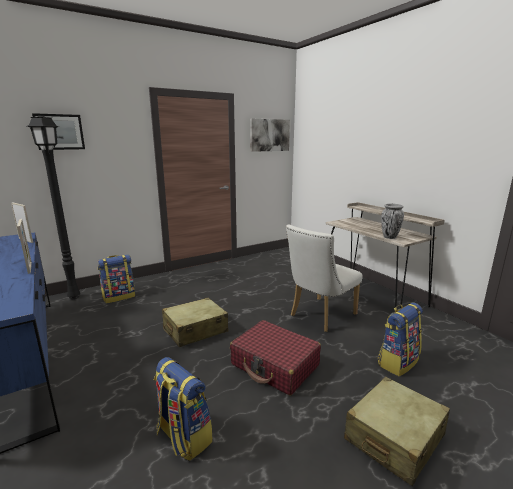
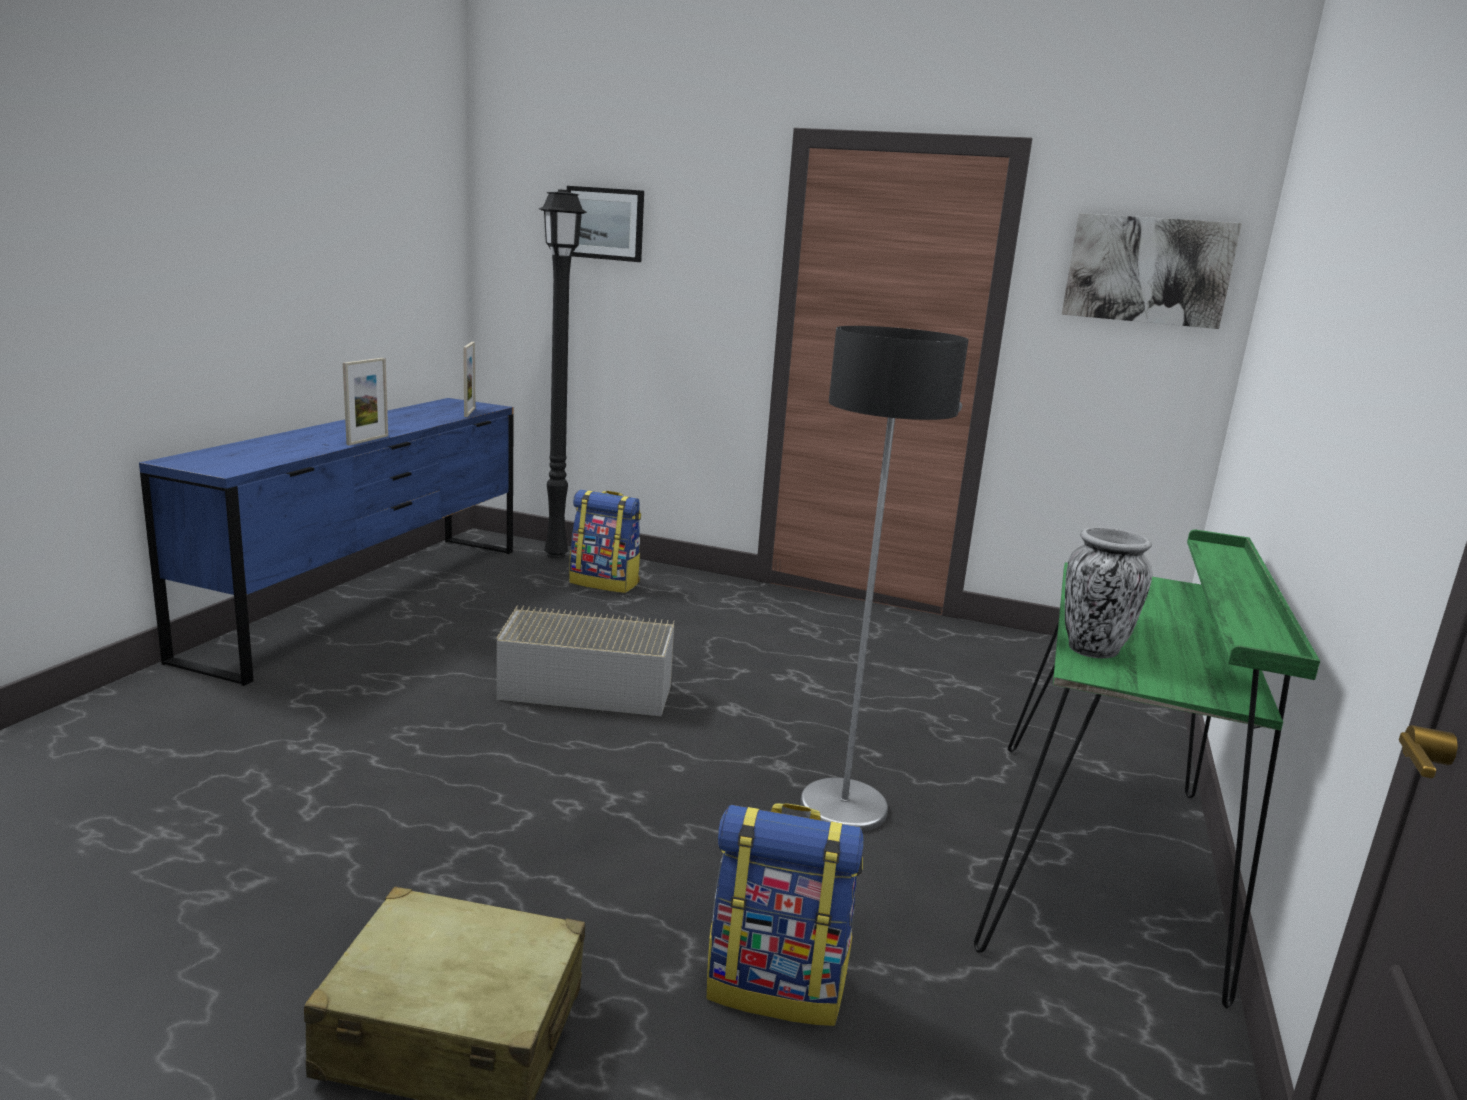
camera: 50 degrees right, 0 degrees up
backpack [154,357,213,461] -> none
beige suitcase [162,298,228,347] -> grey storage box [497,605,674,716]
red suitcase [230,320,321,396] -> none
white chair [286,224,363,332] -> floor lamp [800,326,969,832]
beige desk [326,202,445,308] -> green desk [974,529,1320,1008]

